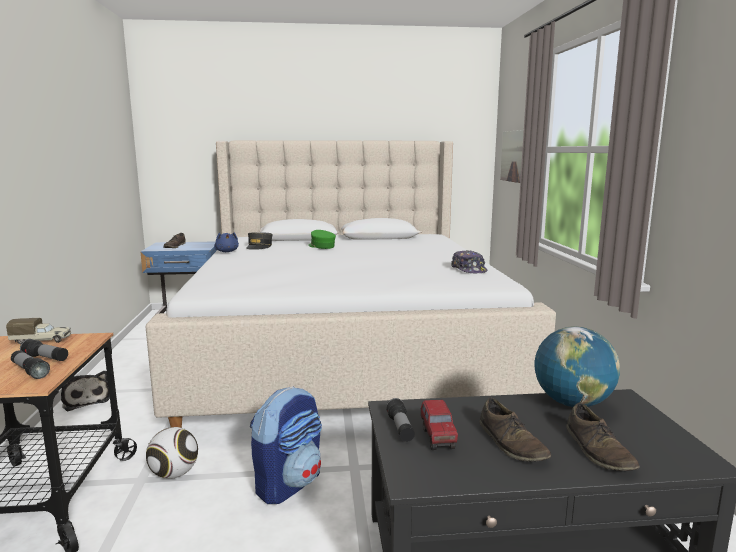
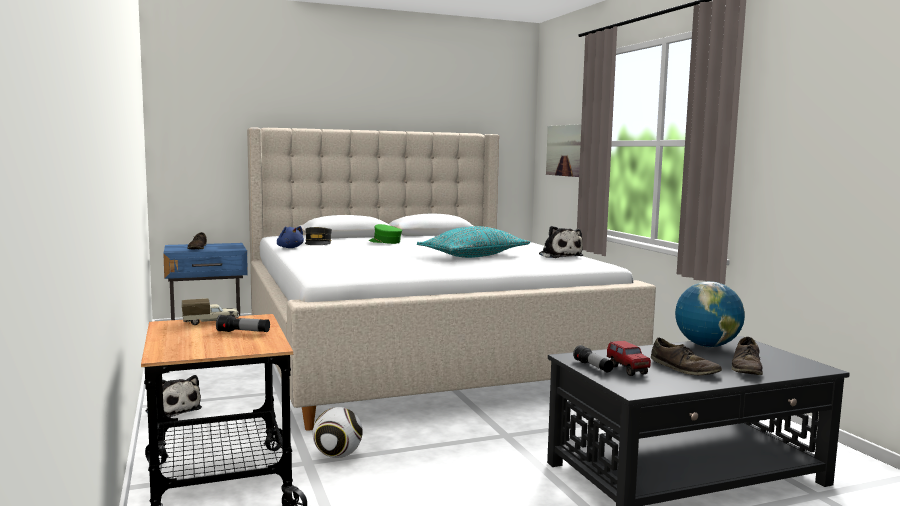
camera: 15 degrees left, 5 degrees down
flashlight [11,350,50,379] -> none
backpack [250,386,322,504] -> none
cap [451,250,487,273] -> plush toy [539,226,583,258]
brown shoe [566,403,640,471] -> brown shoe turned 45 degrees clockwise [732,337,763,375]
none -> turquoise pillow [417,226,530,258]

